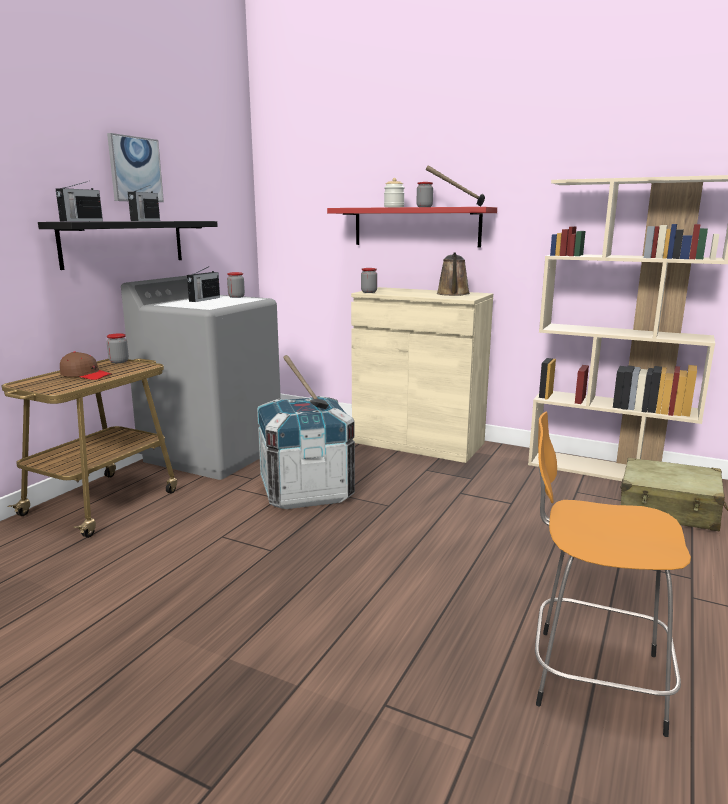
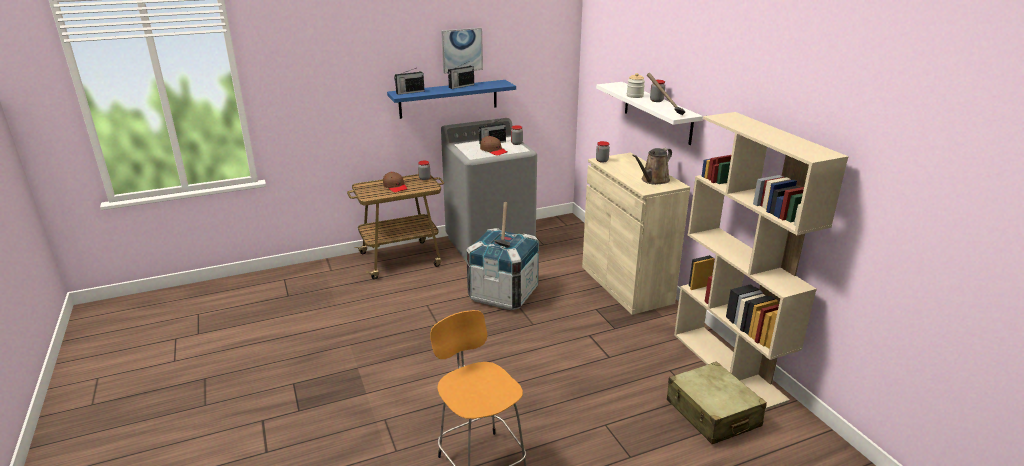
camera: 40 degrees right, 10 degrees up
black shelf [38,221,218,270] -> blue shelf [387,80,516,119]
red shelf [327,207,497,247] -> white shelf [596,82,703,145]
none -> brown cap [480,136,507,156]

